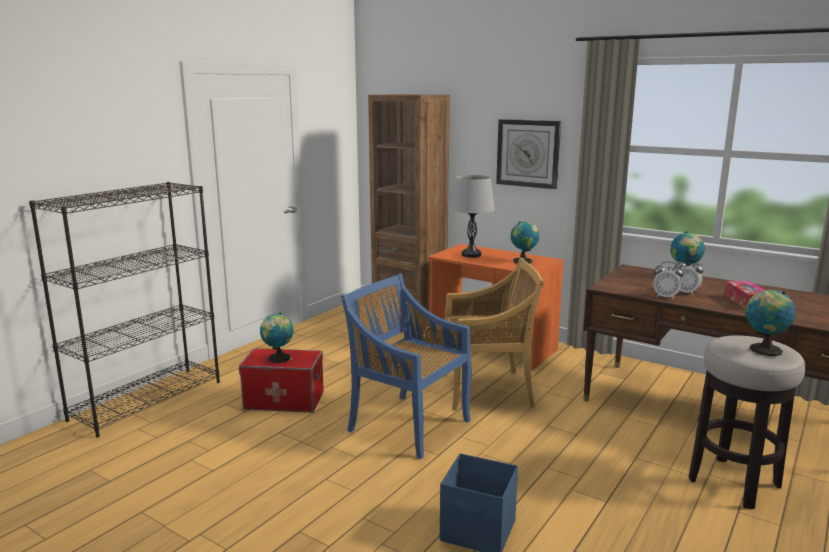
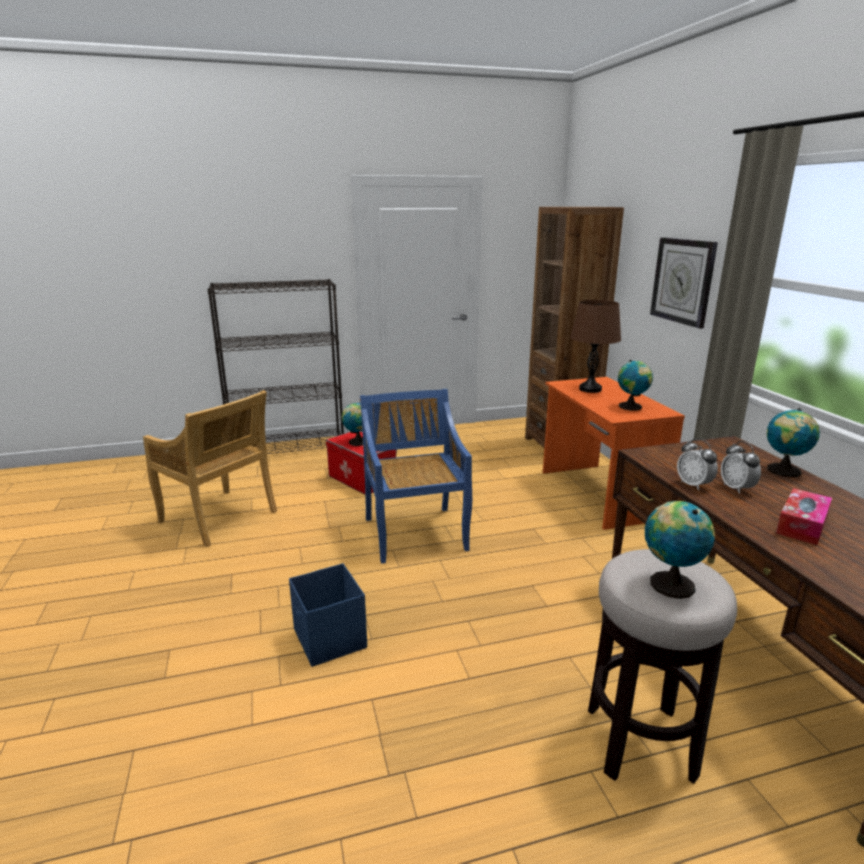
camera: 40 degrees right, 5 degrees up
beige chair [444,257,545,411] -> beige chair moved to [143,390,277,547]
grey table lamp [451,175,495,258] -> brown table lamp [570,300,621,393]

